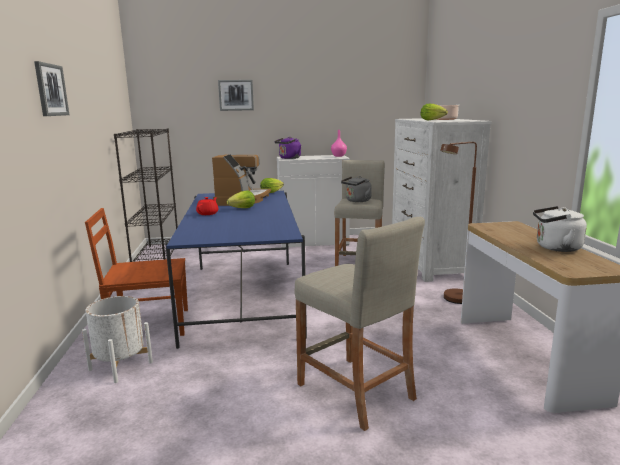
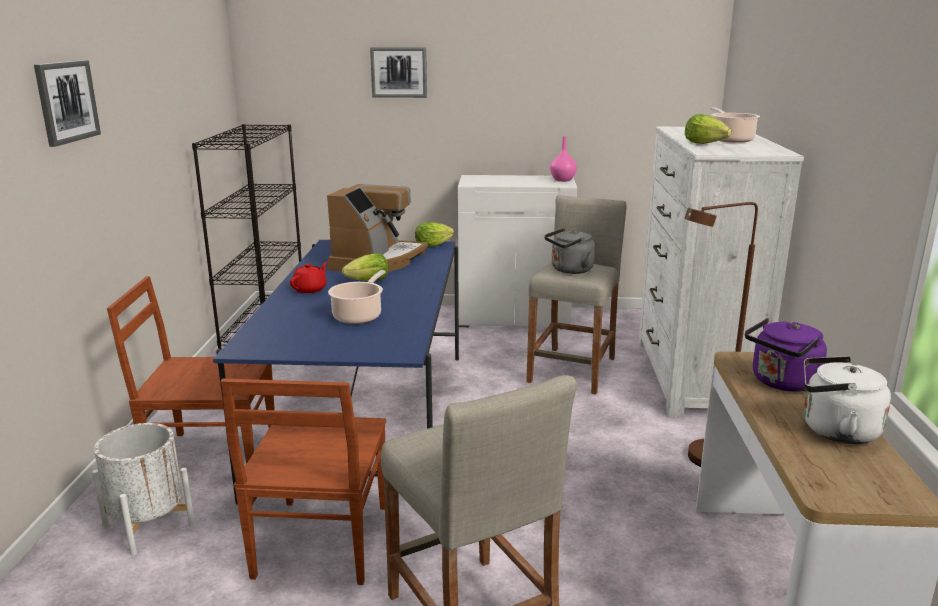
camera: 10 degrees right, 5 degrees up
purple kettle [274,137,301,159] -> purple kettle moved to [745,318,827,392]
none -> brown chair [221,379,386,585]
none -> cooking pot [328,270,386,324]

